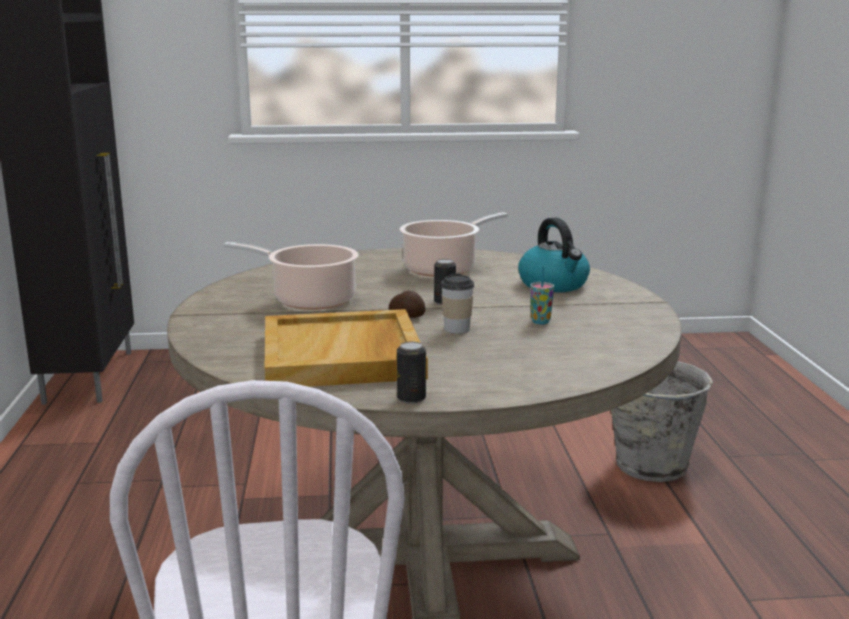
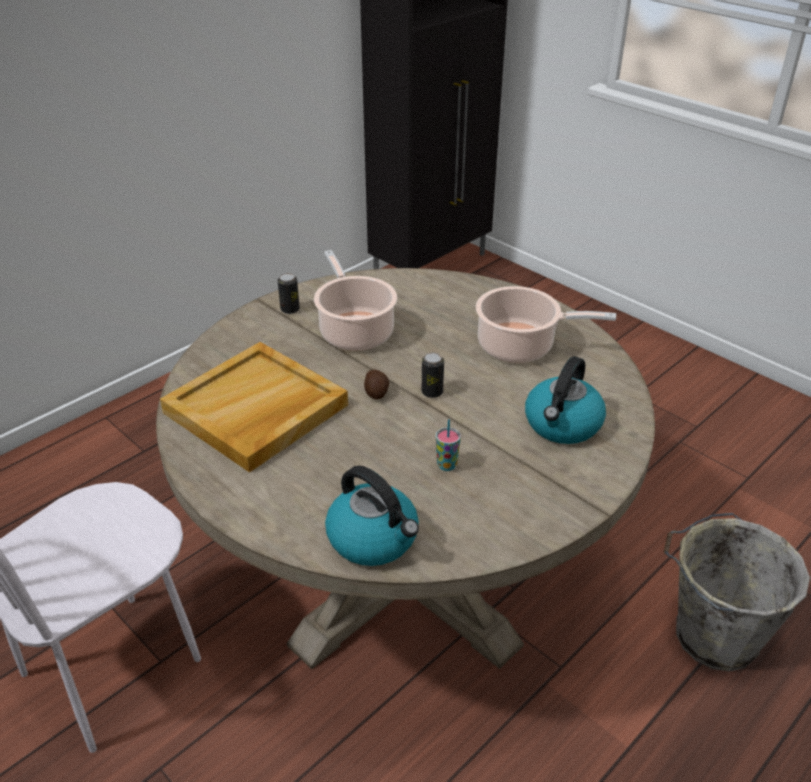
camera: 50 degrees right, 20 degrees up
can [397,341,426,404] -> can moved to [278,273,300,314]
cup [441,273,474,334] -> none
none -> kettle [325,466,419,566]

